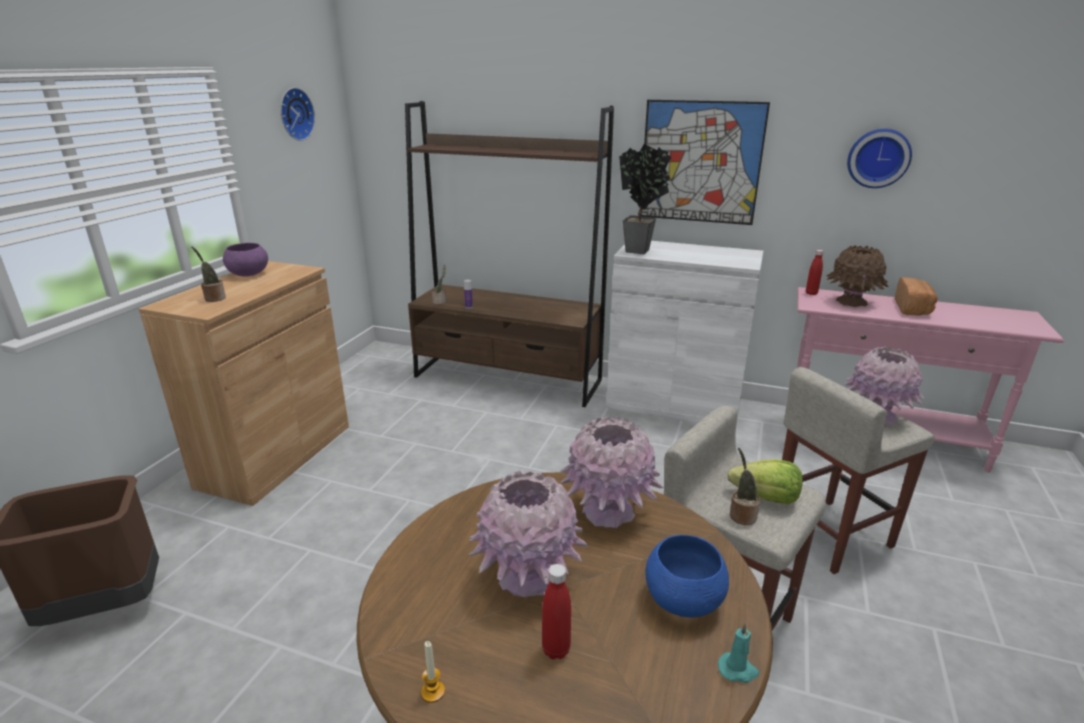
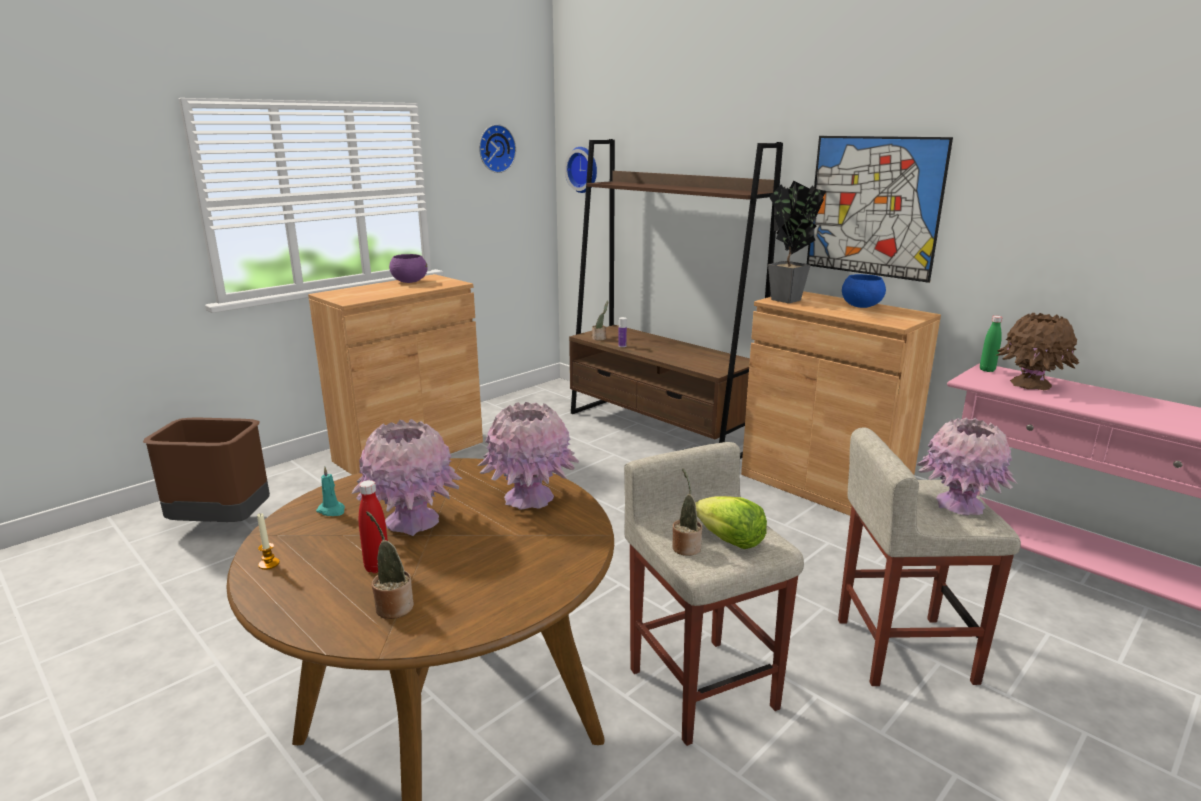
camera: 25 degrees right, 5 degrees down
potted plant [191,246,226,302] -> potted plant moved to [366,511,414,619]
white cabinet [606,241,763,424] -> brown cabinet [741,291,941,516]
blue bowl [646,535,729,618] -> blue bowl moved to [842,274,886,308]
turquoise candle [718,623,759,683] -> turquoise candle moved to [316,467,345,516]
red bottle [806,250,823,295] -> green bottle [980,316,1003,372]
wall clock [847,129,912,188] -> wall clock moved to [565,147,597,193]
bread [895,277,938,316] -> none

